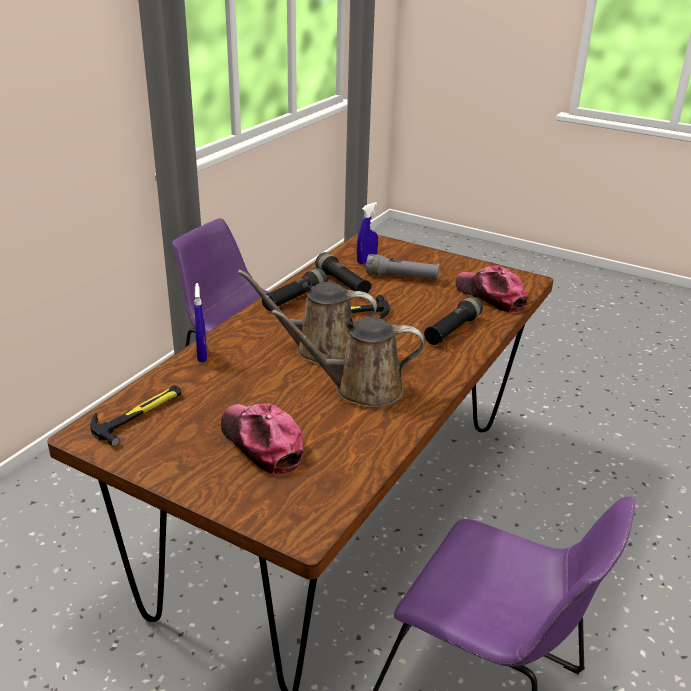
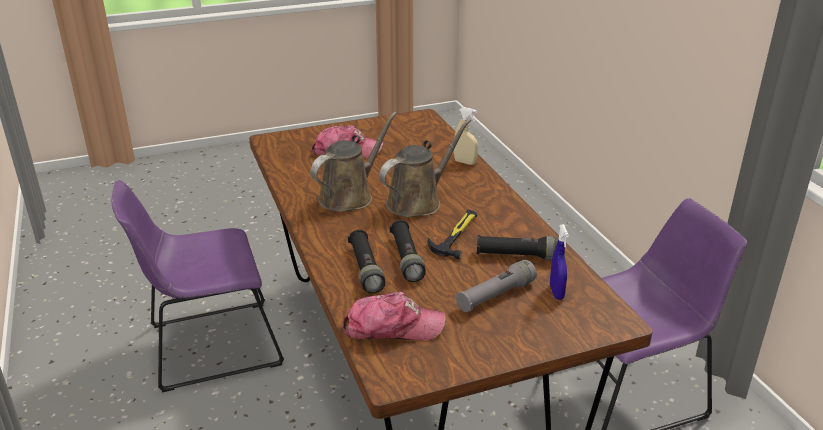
camera: 130 degrees right, 0 degrees up
hammer [90,385,181,446] -> none
blue spray bottle [194,283,207,362] -> beige spray bottle [454,107,478,165]
black flashlight [262,268,328,311] -> black flashlight moved to [390,220,426,282]

